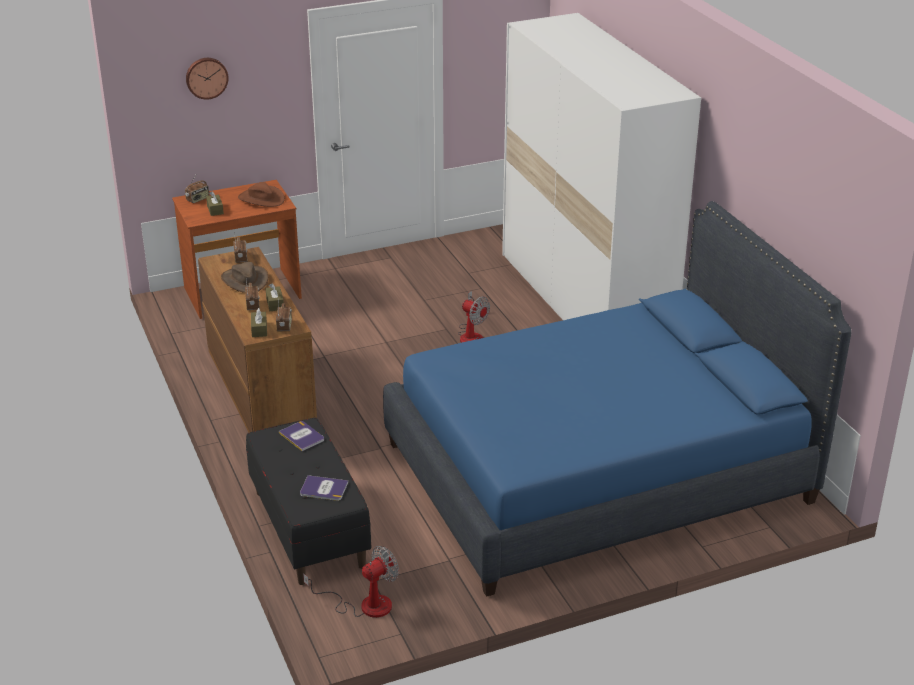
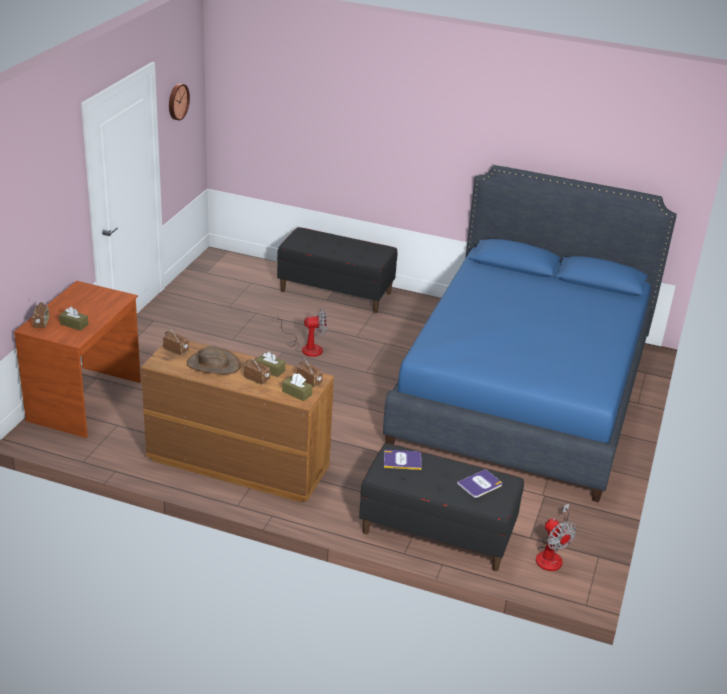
camera: 50 degrees left, 0 degrees up
wall clock [186,58,229,100] -> wall clock moved to [169,83,190,120]
brown hat [238,182,285,207] -> none
fan [303,546,399,618] -> fan turned 150 degrees clockwise [536,503,576,571]
white wardrobe [502,13,701,320] -> black bench [277,227,397,313]

